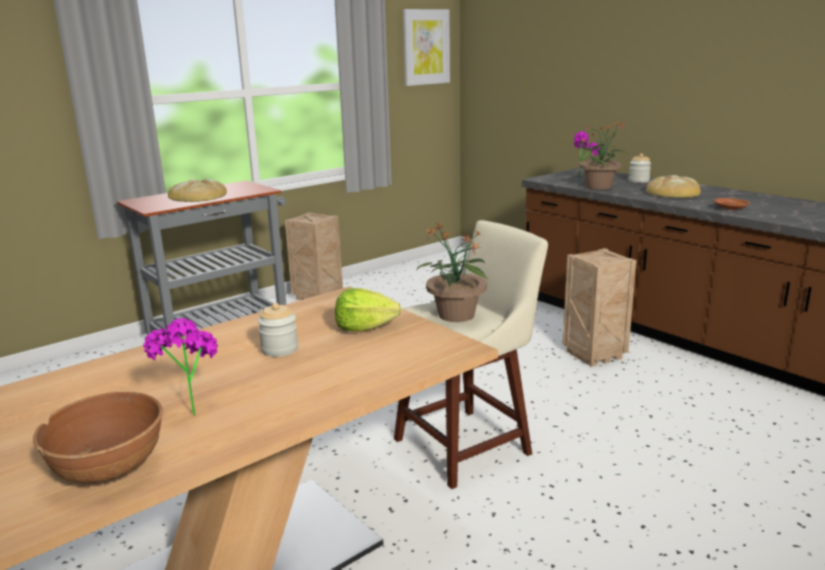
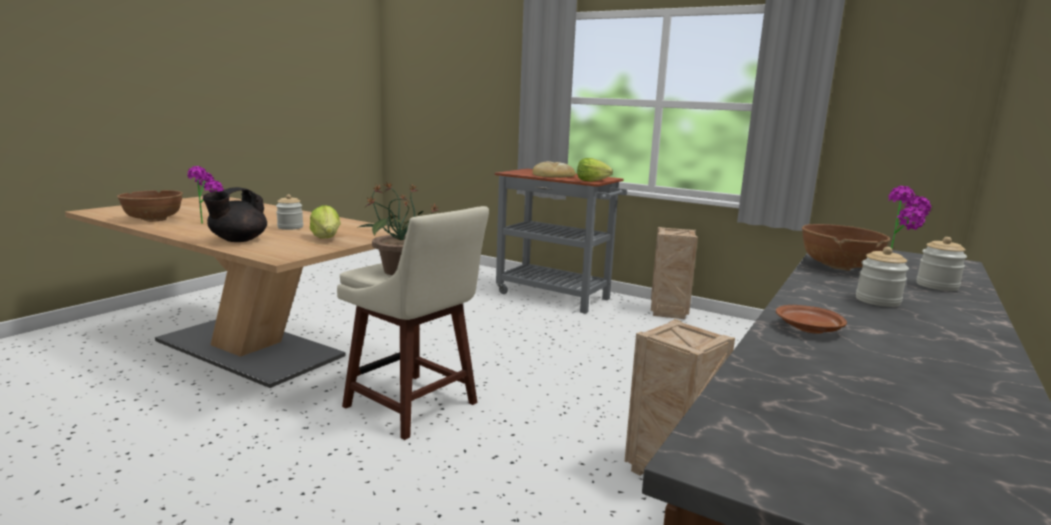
camera: 70 degrees right, 5 degrees down
picture [403,9,450,86] -> none
potted plant [579,121,628,190] -> brown bowl [802,224,890,271]
bread [646,175,701,198] -> jar [856,247,909,307]
none -> black teapot [203,187,267,242]
none -> lettuce [577,158,613,182]

